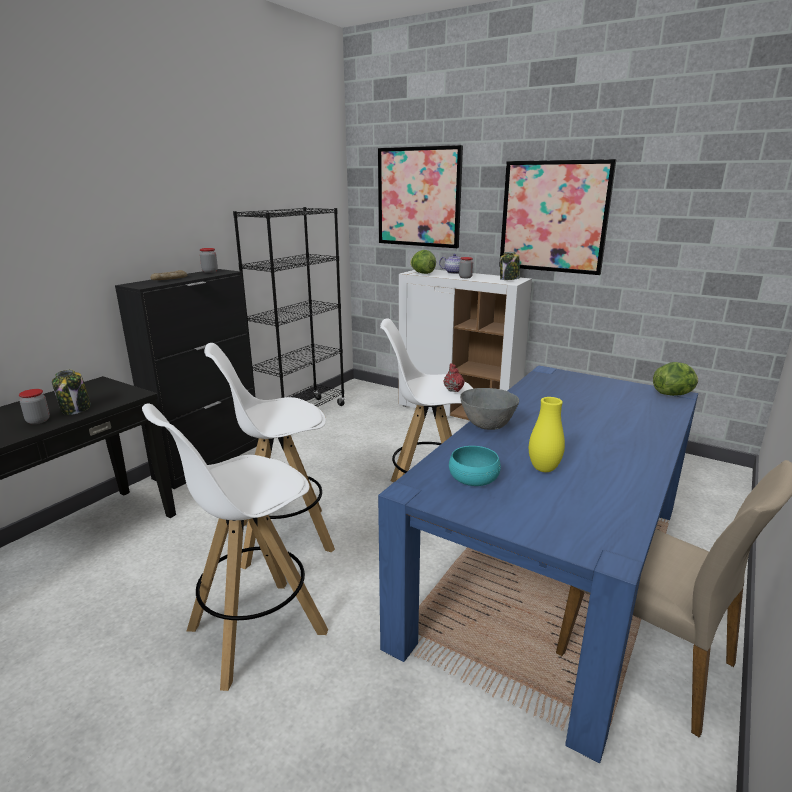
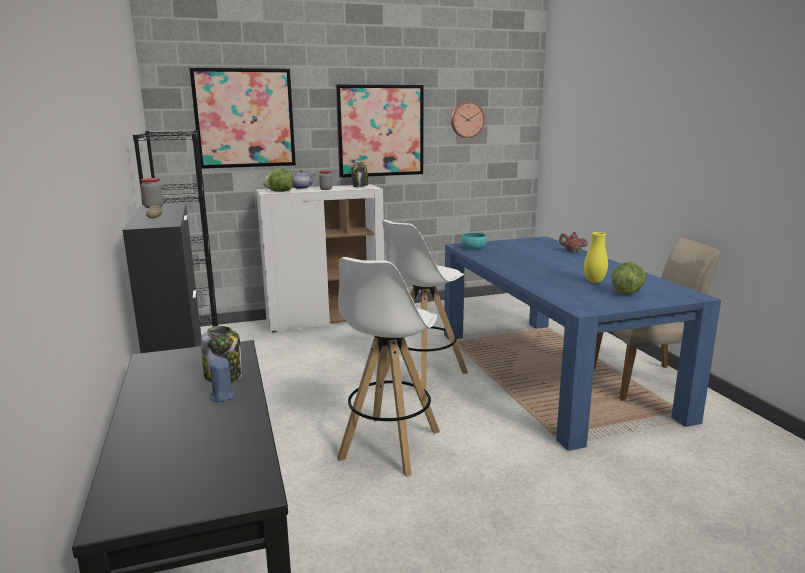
camera: 50 degrees left, 5 degrees down
jar [19,389,50,424] -> blue candle [209,357,234,402]
white stool [142,403,328,691] -> none
red teapot [443,363,465,392] -> red teapot moved to [559,232,588,253]
turquoise bowl [449,446,501,486] -> turquoise bowl moved to [461,233,487,249]
grey bowl [460,388,519,430] -> none
lettuce [653,362,698,396] -> lettuce moved to [611,262,646,295]
none -> wall clock [451,102,485,138]

